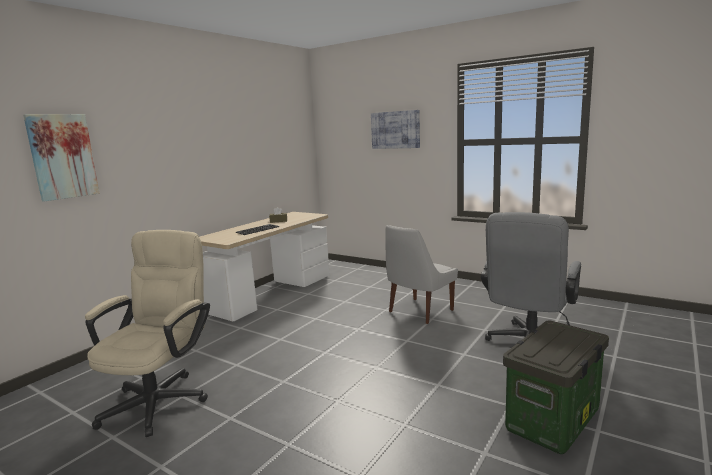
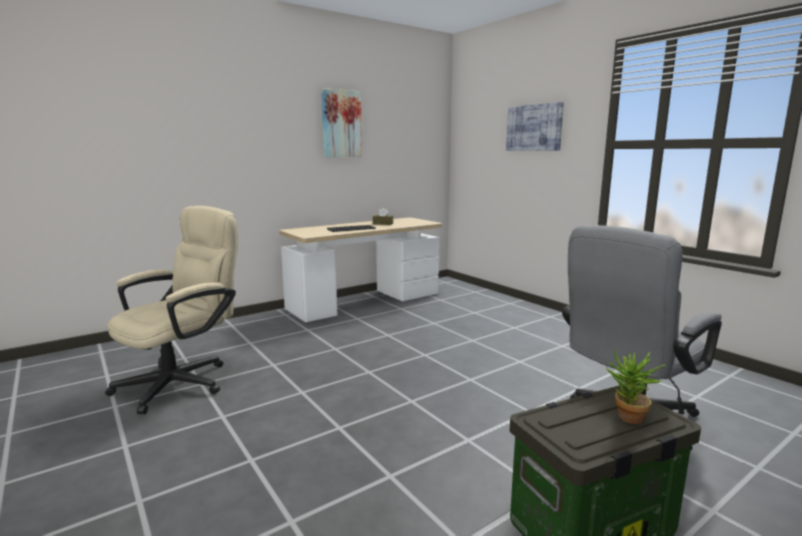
camera: 20 degrees right, 0 degrees up
picture [23,114,100,202] -> picture moved to [321,88,362,157]
white chair [385,225,458,324] -> none
none -> potted plant [605,349,666,424]

